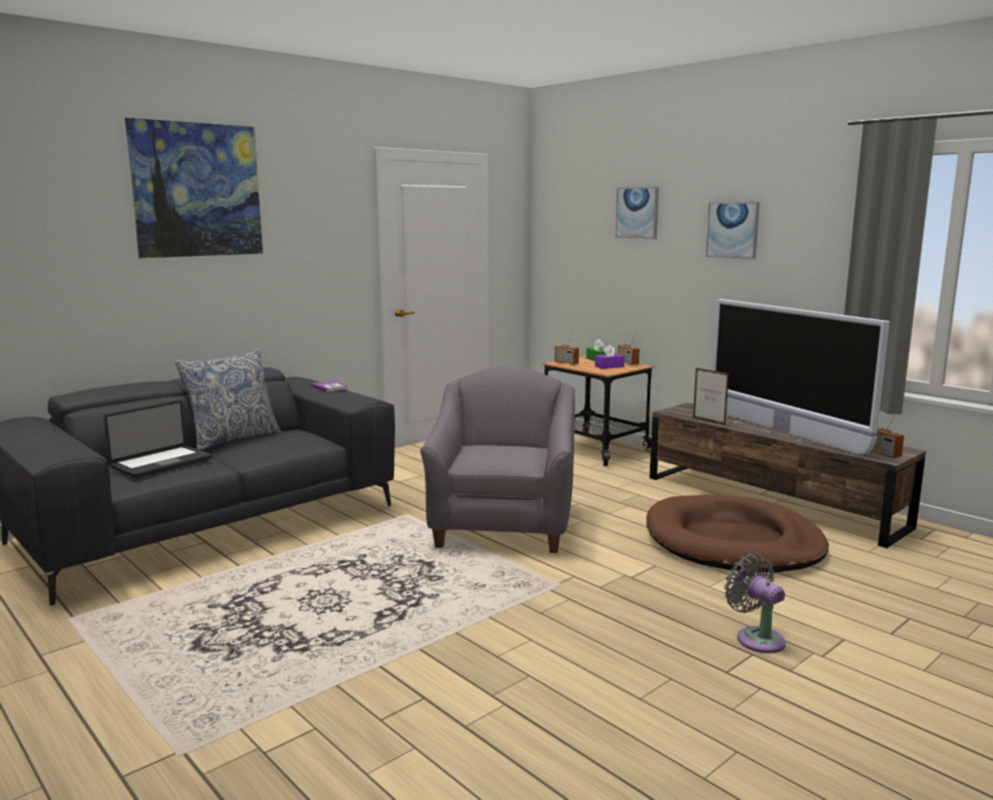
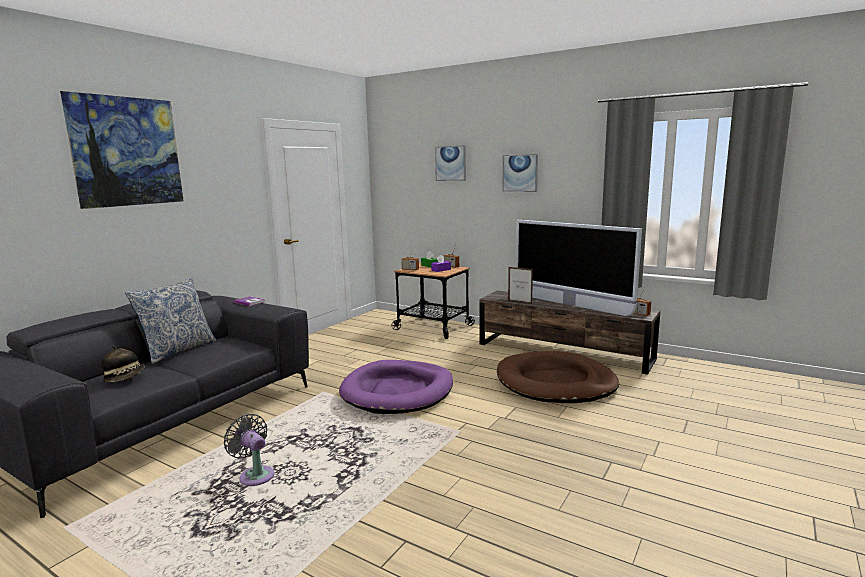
camera: 15 degrees left, 0 degrees up
laptop [104,400,212,478] -> hat [102,346,145,382]
grey armchair [420,367,575,553] -> purple dog bed [339,360,453,414]
grey fan [724,553,786,653] -> grey fan moved to [224,414,275,486]

